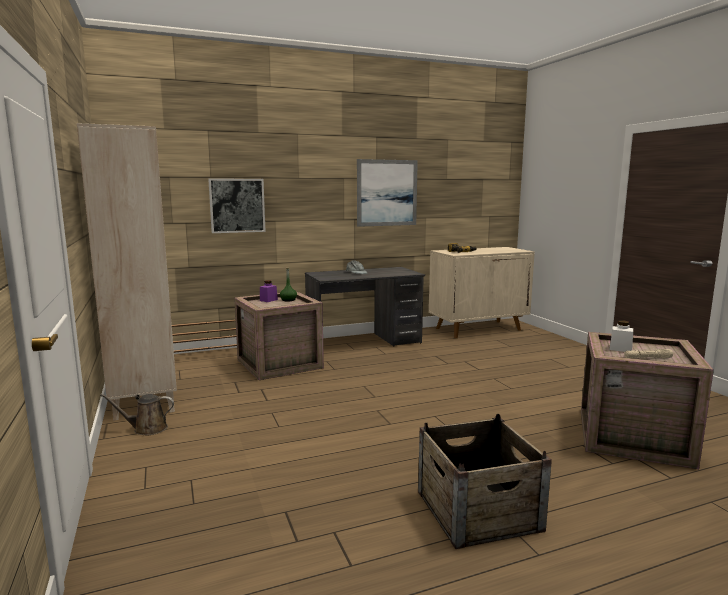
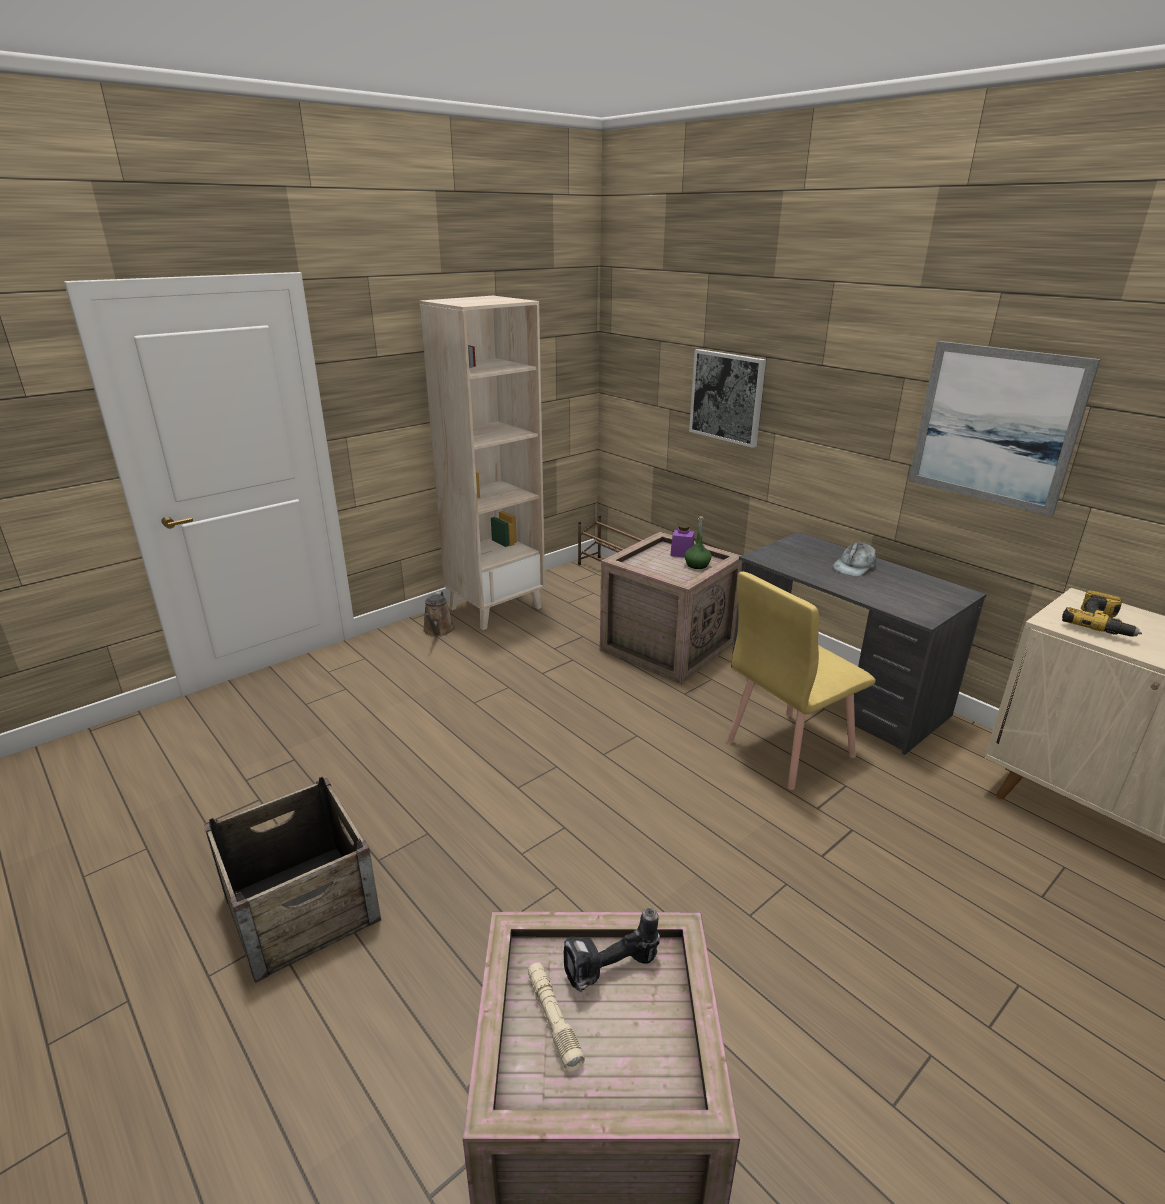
camera: 70 degrees right, 15 degrees up
brown watering can [100,394,174,435] -> brown watering can turned 150 degrees counterclockwise [423,591,455,637]
white jar [609,320,633,352] -> power drill [564,908,660,992]
none -> yellow chair [726,572,876,790]

